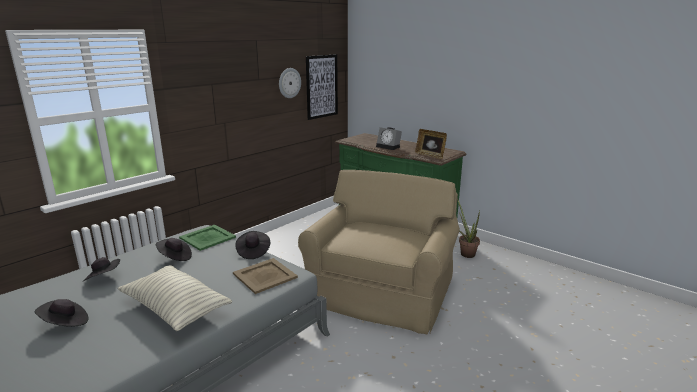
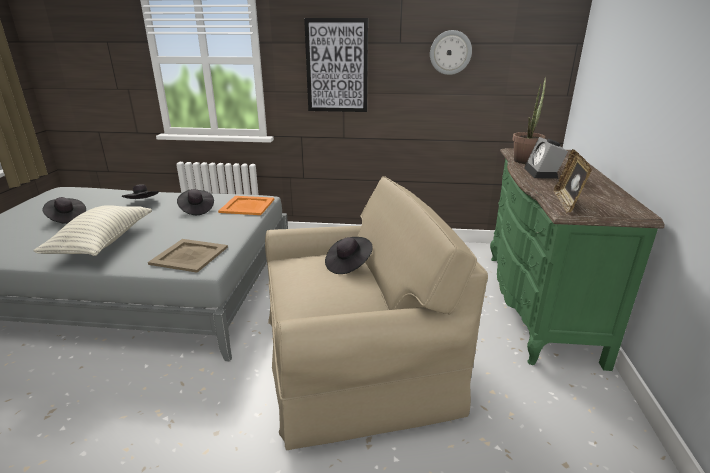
camera: 55 degrees right, 5 degrees up
green tray [179,225,236,251] -> orange tray [218,196,274,215]
black hat [235,231,270,259] -> black hat moved to [325,237,373,274]
picture [306,54,338,120] -> picture moved to [304,18,368,112]
potted plant [457,198,480,258] -> potted plant moved to [512,77,546,164]

